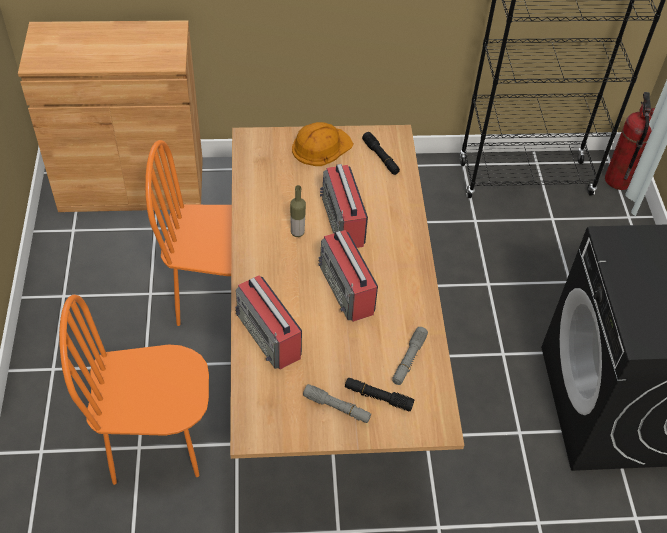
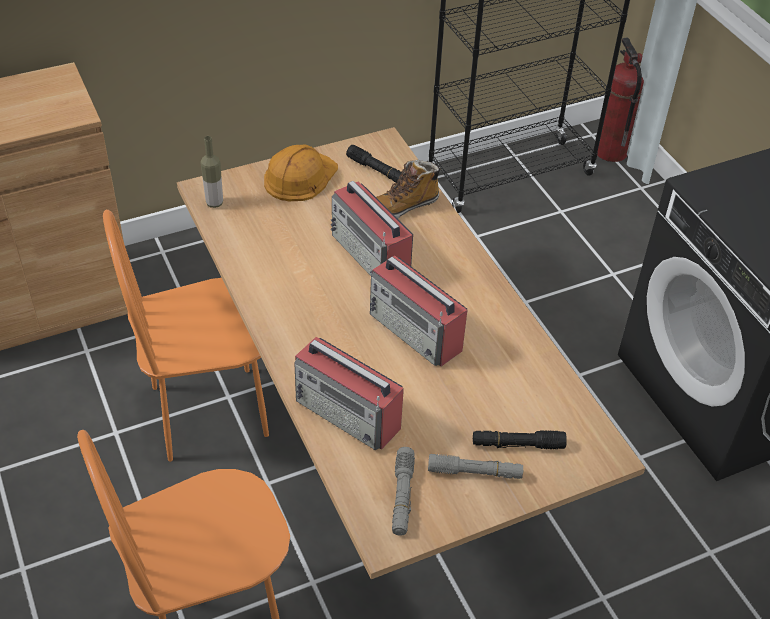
camera: 20 degrees left, 5 degrees down
bottle [290,185,306,237] -> bottle moved to [200,136,223,208]
grey flashlight [392,327,428,385] -> grey flashlight moved to [392,447,415,536]
none -> boot [376,159,440,219]

